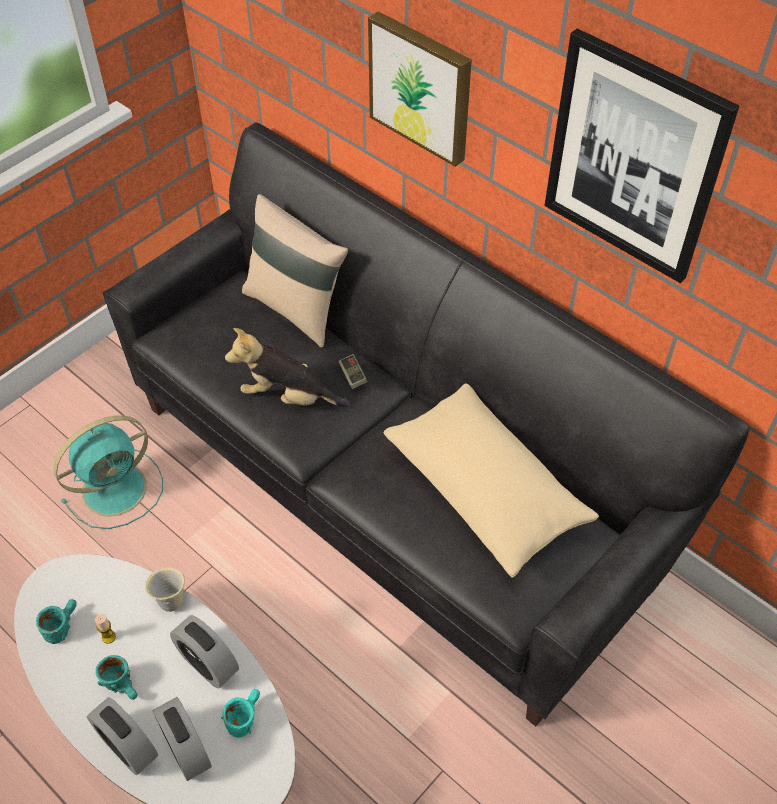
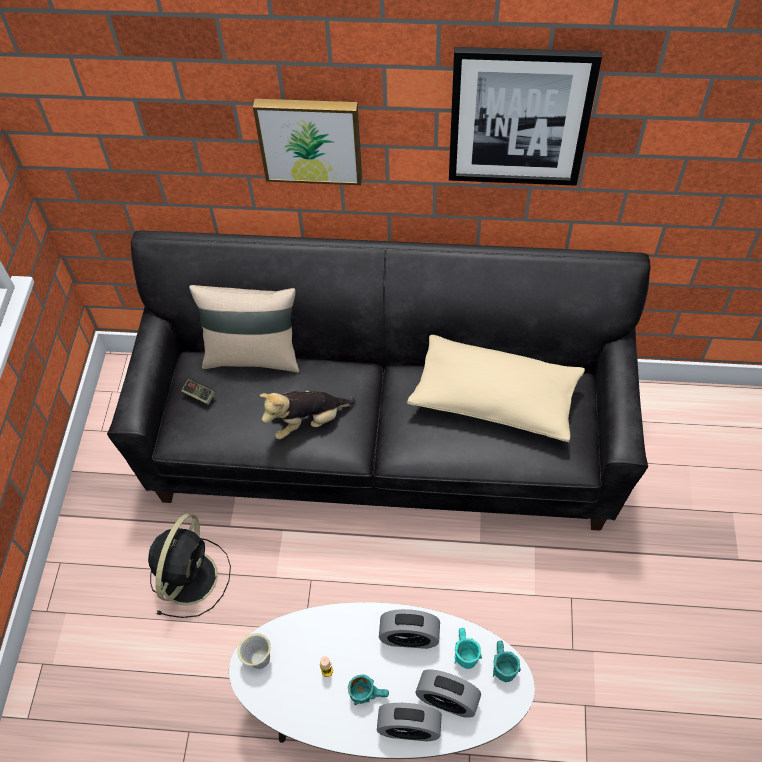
camera: 35 degrees left, 5 degrees up
turquoise mug [36,599,77,644] -> turquoise mug moved to [493,641,521,682]
turquoise fan [54,415,163,529] -> black fan [148,514,231,618]
beige mug [145,567,185,612] -> beige mug moved to [237,633,271,669]
game controller [338,354,368,389] -> game controller moved to [181,379,215,405]

